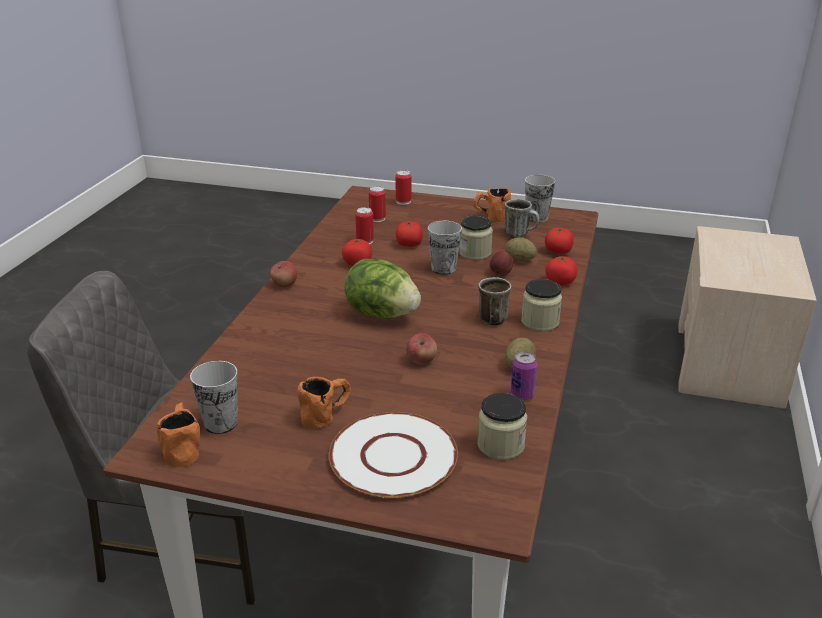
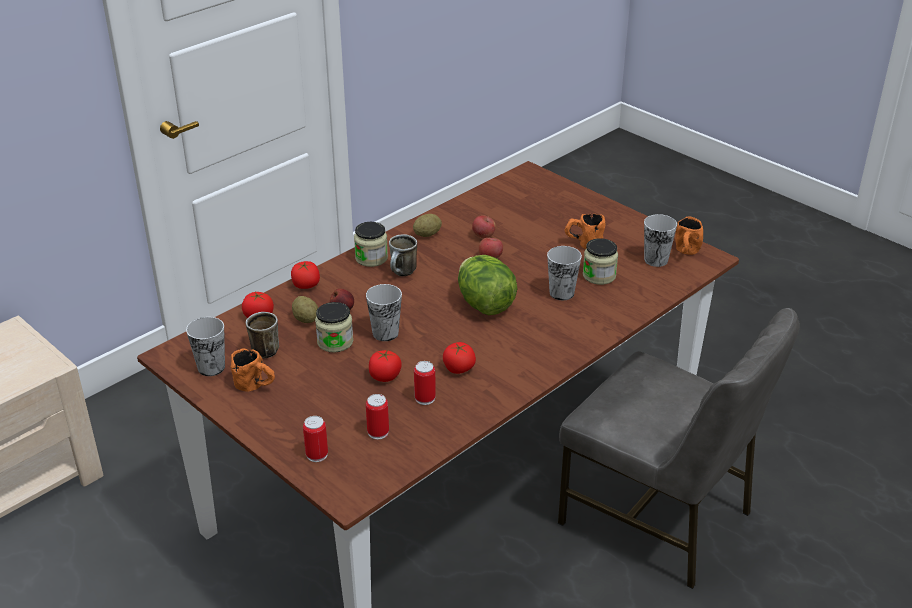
camera: 150 degrees left, 5 degrees up
apple [270,261,297,287] -> apple moved to [472,215,496,238]
white plate [329,412,458,498] -> none
jar [478,393,527,460] -> jar moved to [583,238,618,285]
can [510,352,537,401] -> none
none -> cup [547,246,582,300]

